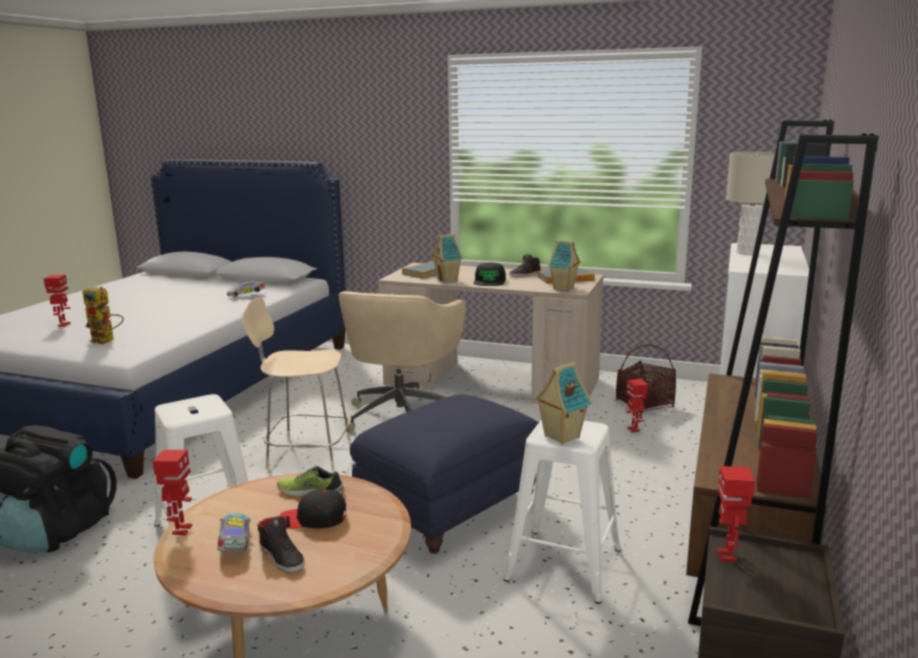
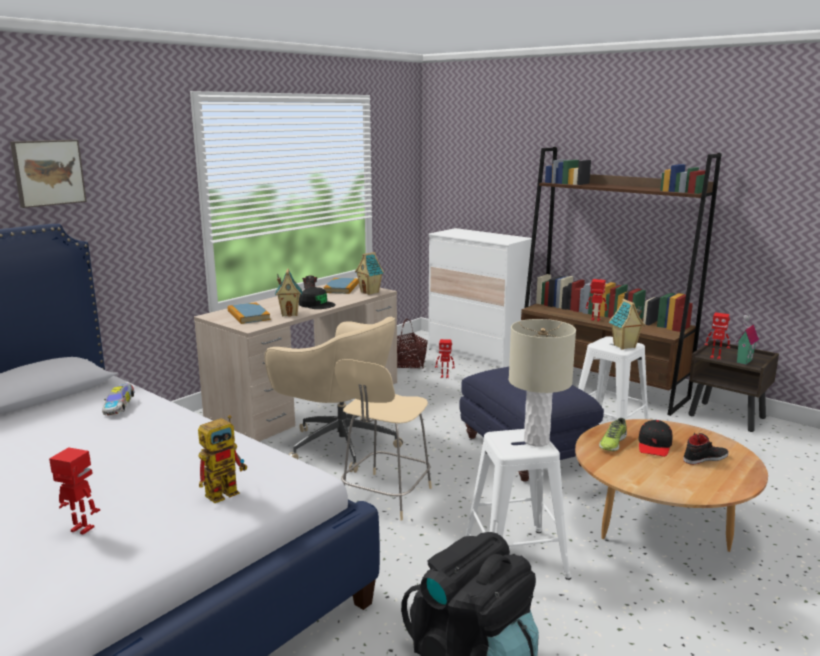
camera: 70 degrees left, 0 degrees up
toy robot [153,450,192,535] -> toy robot moved to [586,279,608,321]
toy car [218,514,251,552] -> none
beige table lamp [726,152,775,255] -> beige table lamp moved to [509,319,576,447]
none -> picture [10,140,87,208]
none -> toy house [737,315,759,365]

